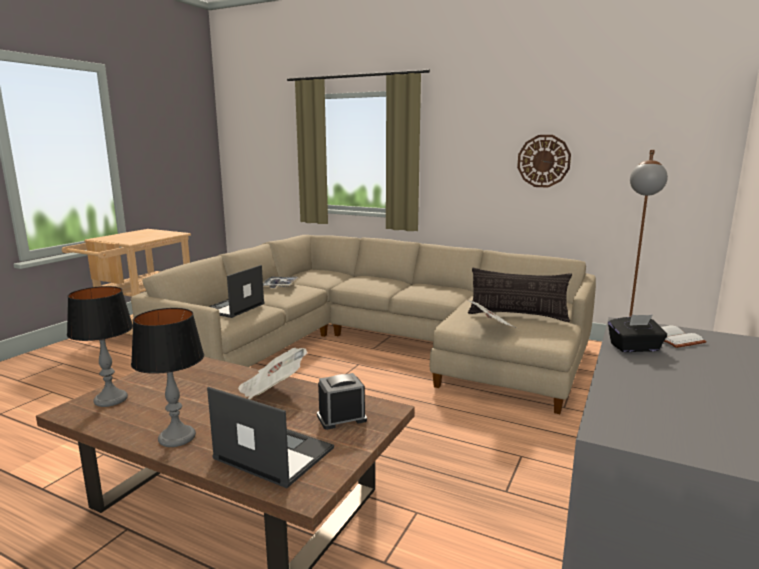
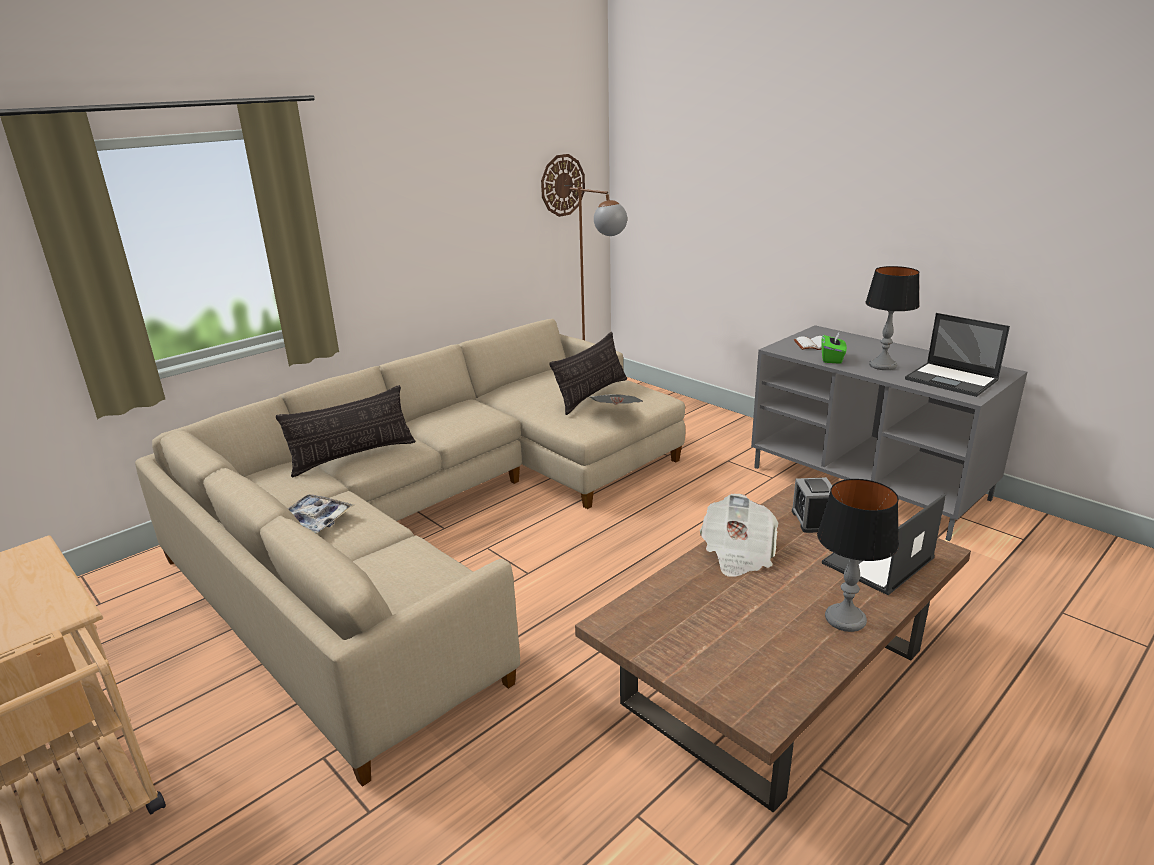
camera: 70 degrees left, 10 degrees up
table lamp [67,286,133,407] -> table lamp moved to [865,266,920,370]
laptop [209,265,265,318] -> laptop moved to [905,313,1010,397]
wall clock [517,135,571,188] -> wall clock moved to [541,154,585,217]
black tissue box [608,315,667,352] -> green tissue box [821,332,847,364]
none -> pillow [276,385,415,477]

